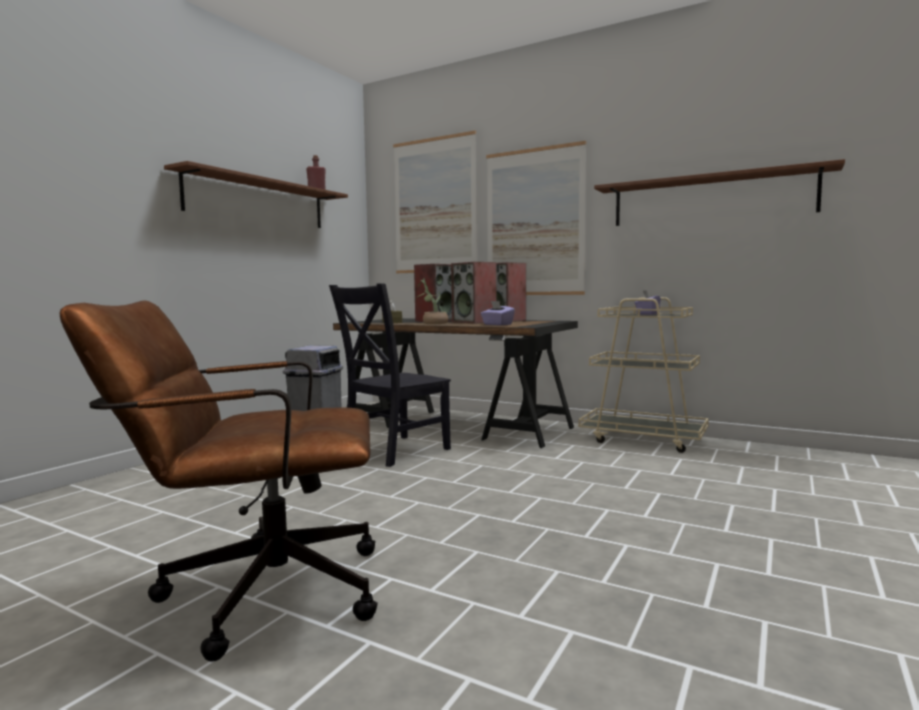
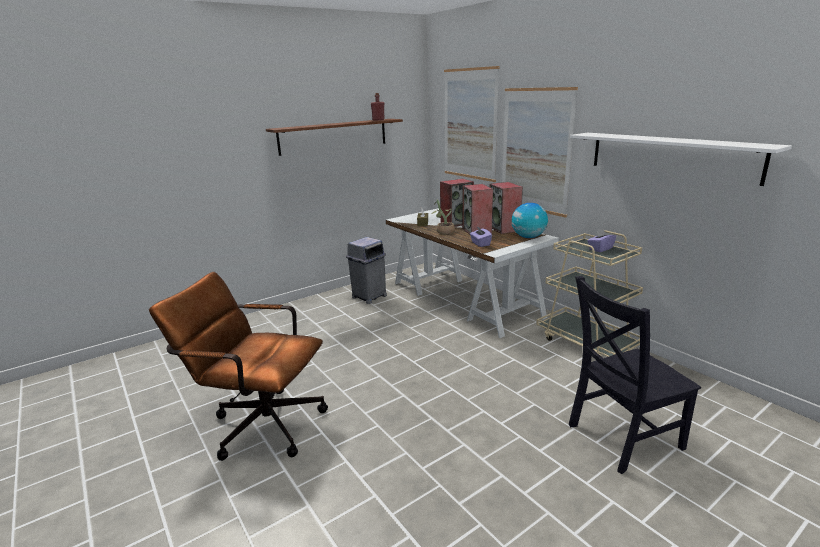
camera: 25 degrees right, 15 degrees up
black chair [329,284,451,467] -> black chair moved to [569,276,701,474]
black desk [333,318,578,448] -> white desk [386,208,559,338]
brown shelf [594,159,845,226] -> white shelf [570,133,792,186]
none -> globe [512,203,548,238]

